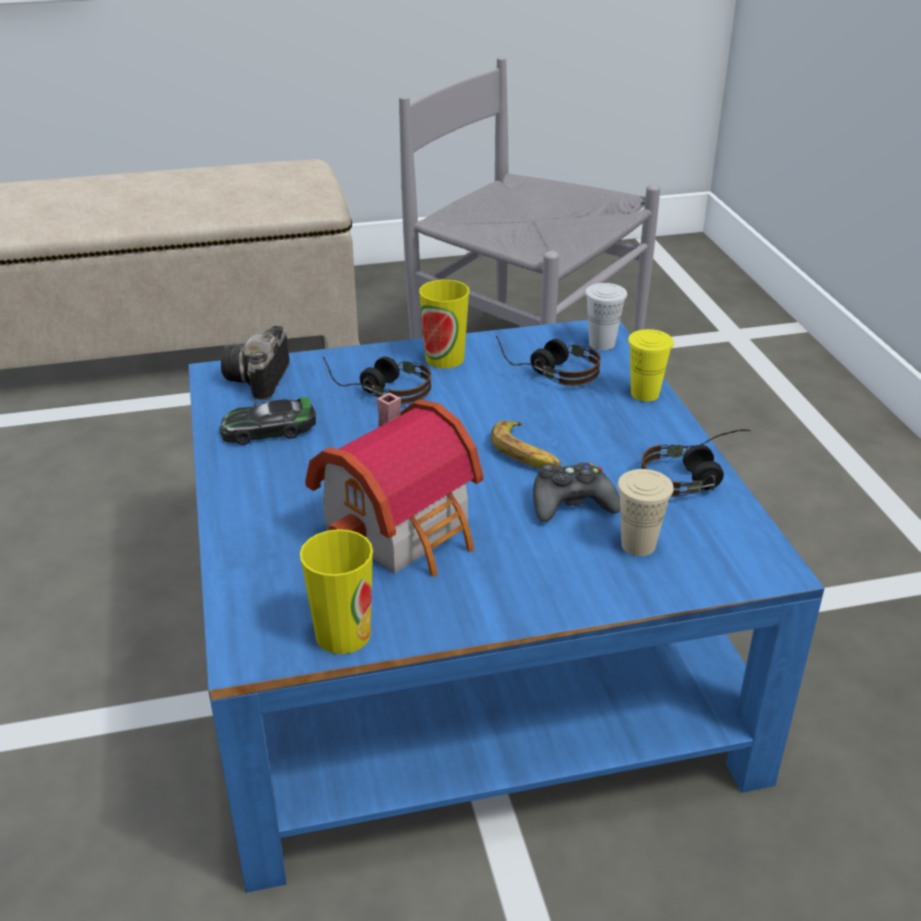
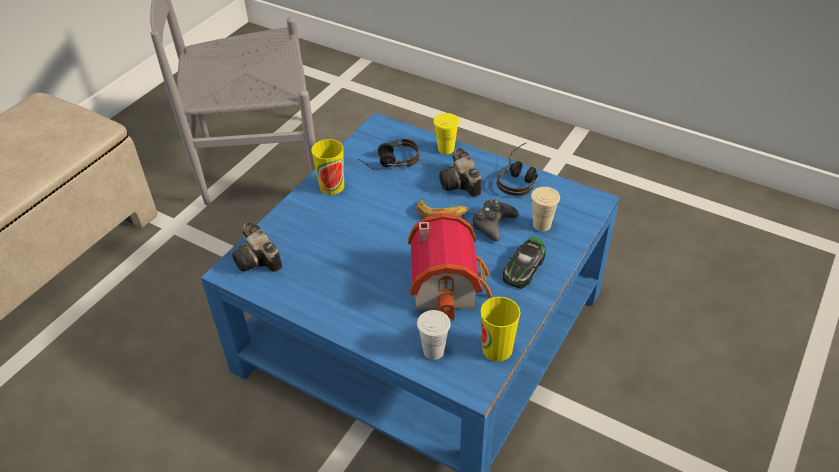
camera: 45 degrees left, 10 degrees up
toy car [220,397,316,445] -> toy car moved to [503,237,545,289]
headphones [323,356,431,404] -> none
white cup [585,283,627,350] -> white cup moved to [417,310,450,360]
none -> camera [439,148,481,197]

